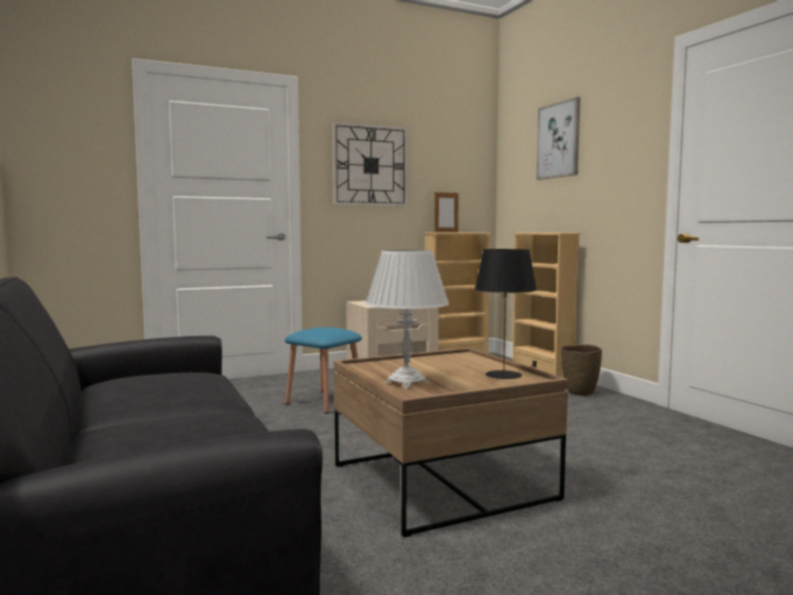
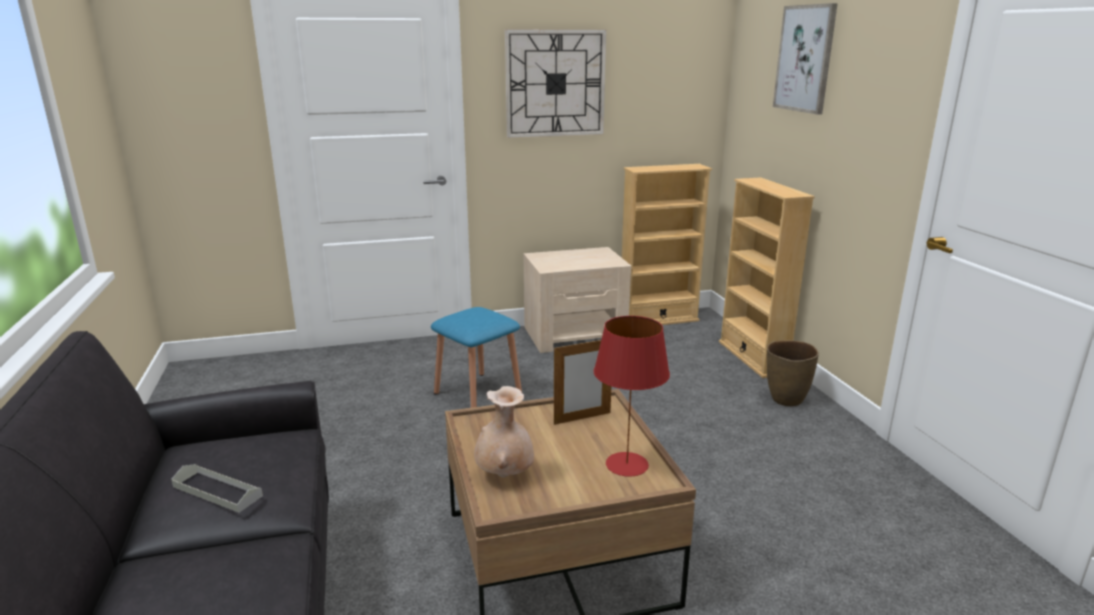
camera: 10 degrees right, 15 degrees up
white table lamp [365,250,449,389] -> beige vase [474,386,534,477]
picture frame [434,192,459,232] -> picture frame moved to [554,340,611,425]
black table lamp [475,249,537,379] -> red table lamp [594,316,670,477]
none -> grey tray [171,464,263,513]

